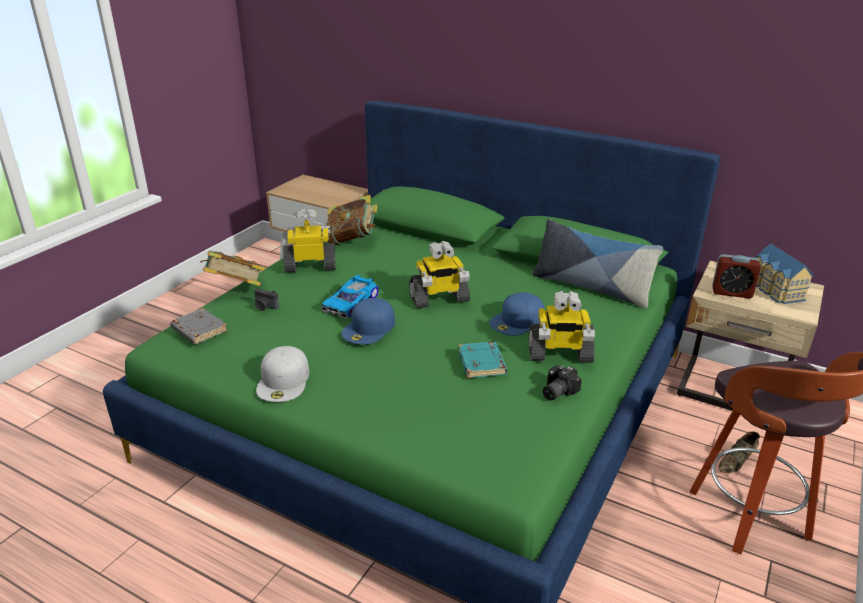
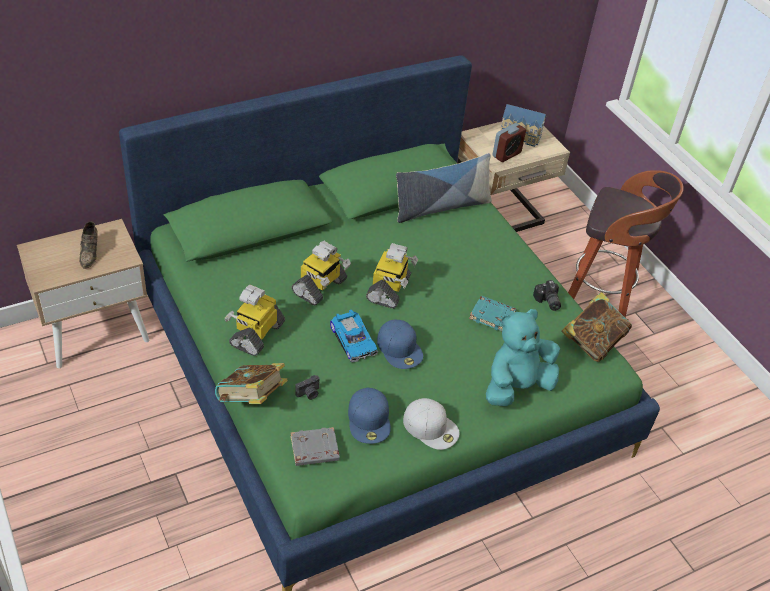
camera: 60 degrees left, 15 degrees up
book [326,195,378,245] -> book moved to [561,292,632,362]
blue cap [489,292,545,336] -> blue cap moved to [348,388,391,444]
toy robot [528,291,595,363] -> toy robot moved to [292,241,351,306]
brown shoe [719,431,760,473] -> brown shoe moved to [79,221,98,269]
none -> turquoise plush toy [486,309,560,406]

